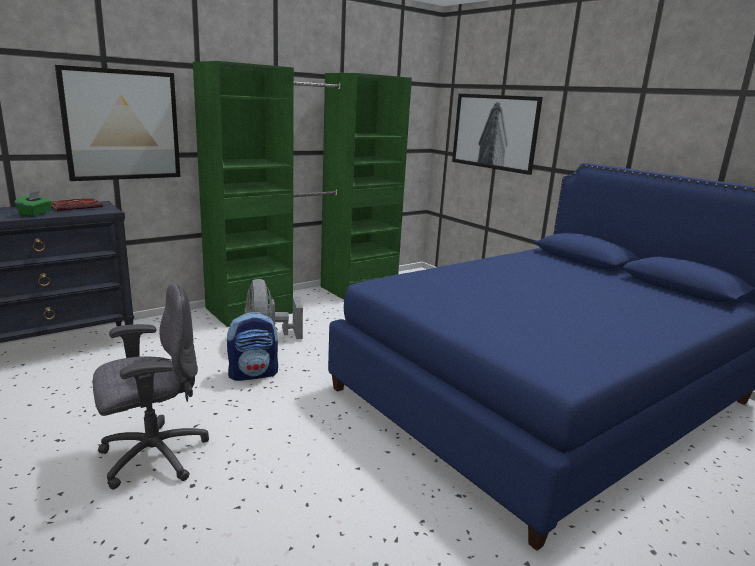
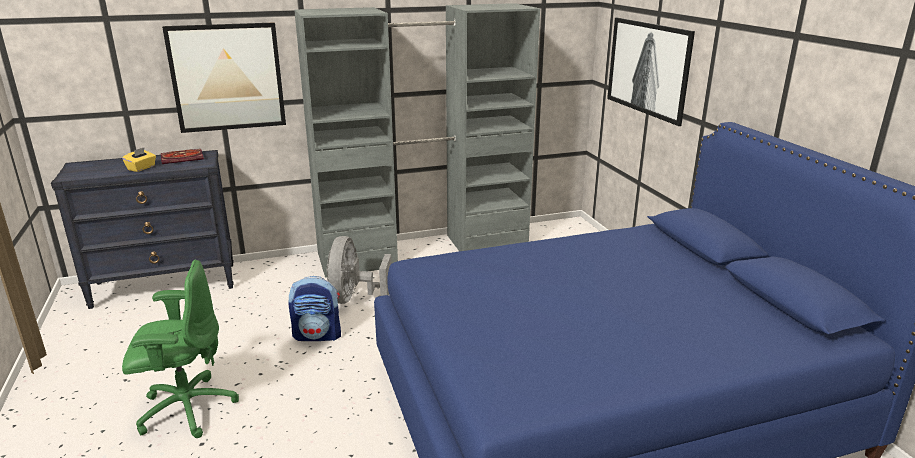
camera: 20 degrees right, 5 degrees up
green tissue box [14,191,52,217] -> yellow tissue box [122,147,156,172]
grey office chair [93,284,209,490] -> green office chair [122,260,239,438]
green wardrobe [193,61,412,327] -> grey wardrobe [294,3,540,278]

